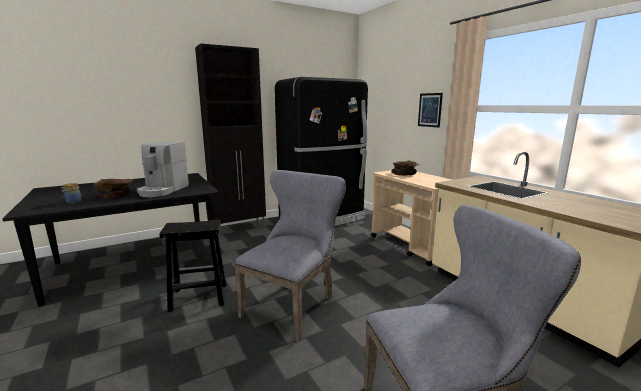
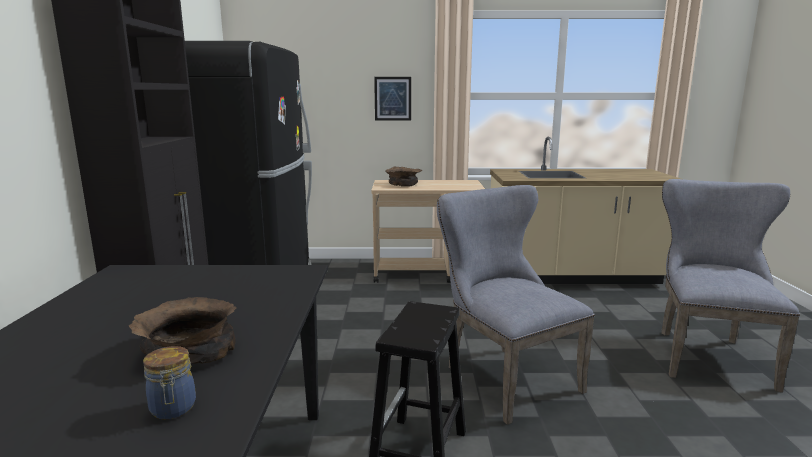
camera: 60 degrees left, 0 degrees up
coffee machine [137,142,189,197] -> none

